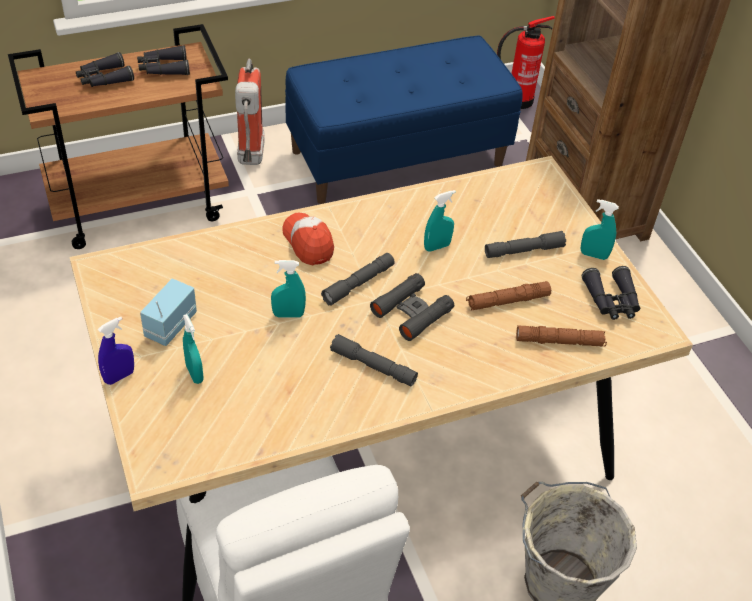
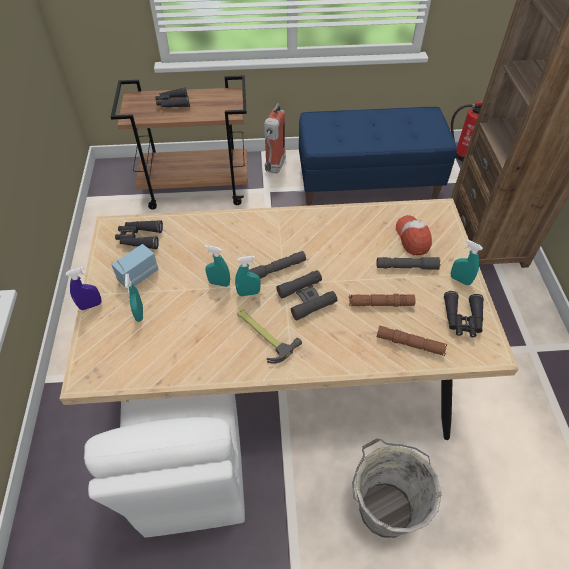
camera: 20 degrees right, 5 degrees up
black binoculars [137,45,190,75] -> black binoculars moved to [115,220,163,249]
cap [283,213,334,266] -> cap moved to [396,215,432,255]
grey flashlight [330,334,418,387] -> hammer [237,309,302,363]
turquoise spray bottle [424,190,456,252] -> turquoise spray bottle moved to [235,256,261,296]

